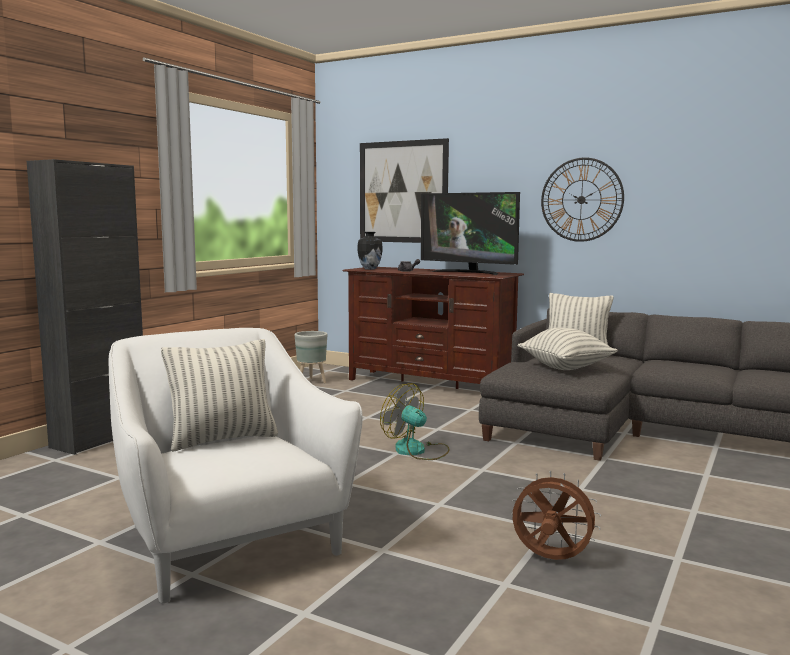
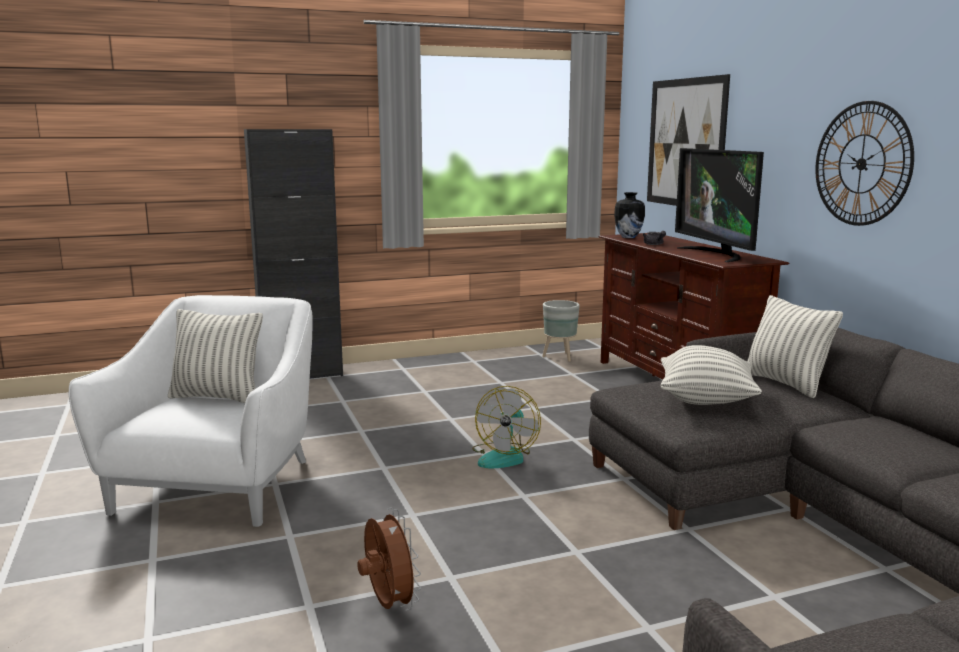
camera: 40 degrees right, 5 degrees up
fan [380,383,450,460] -> fan turned 150 degrees counterclockwise [472,386,541,468]

